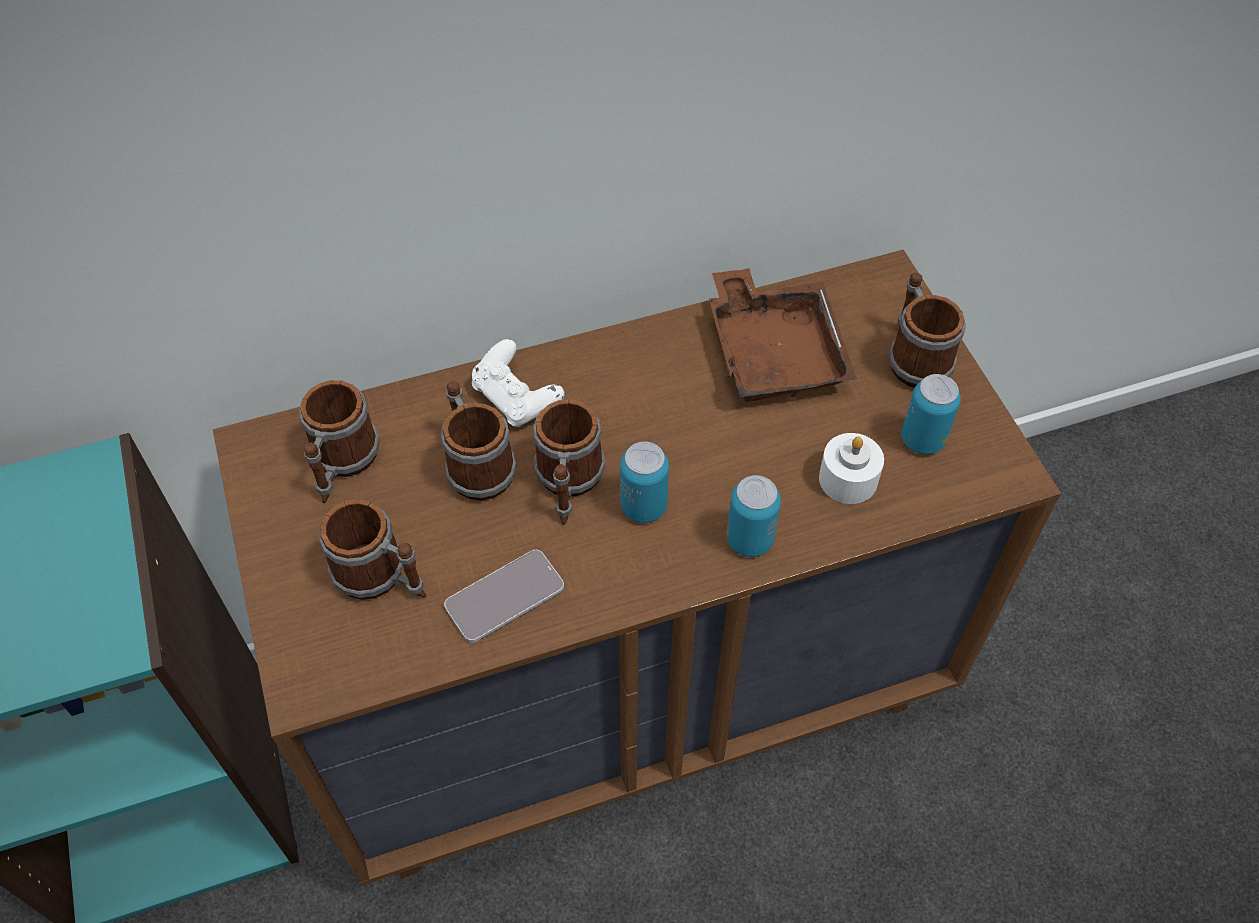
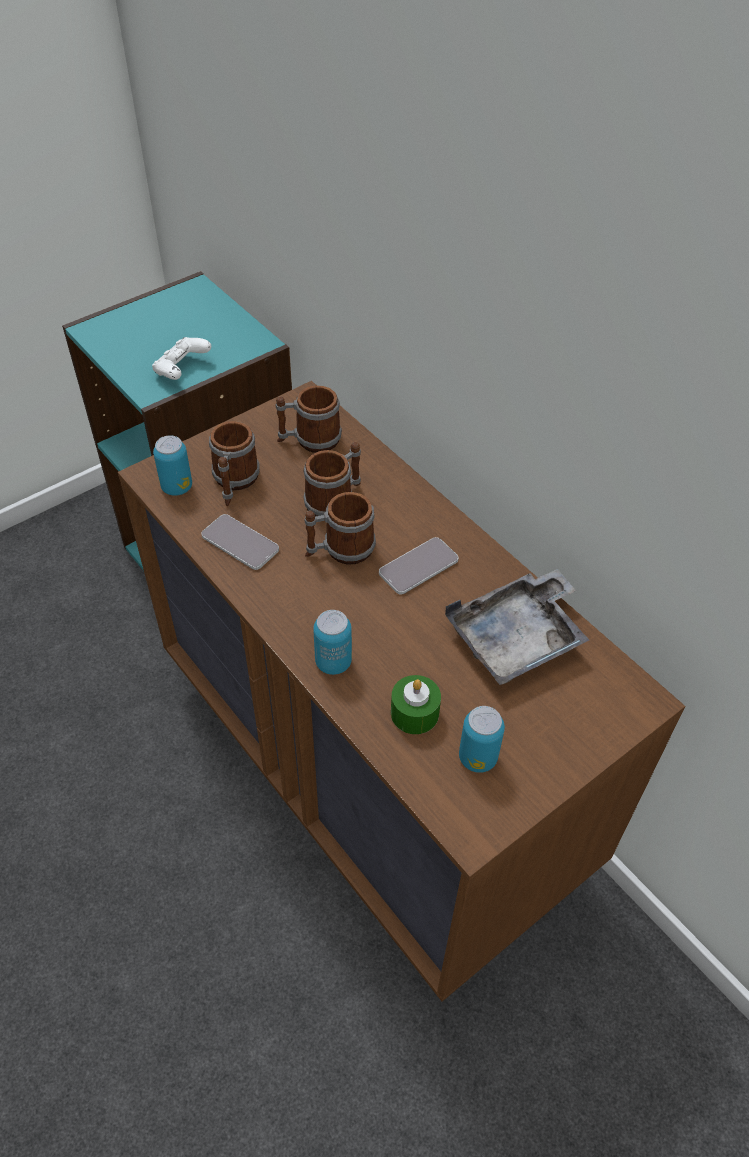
camera: 70 degrees right, 5 degrees down
white game controller [472,339,565,427] -> white game controller moved to [152,337,211,380]
can [620,442,669,523] -> can moved to [153,435,192,496]
brown tray [709,268,857,402] -> grey tray [445,569,589,685]
white candle [819,433,884,504] -> green candle [391,675,441,734]
mug [889,272,966,388] -> none
none -> phone [379,537,459,594]

